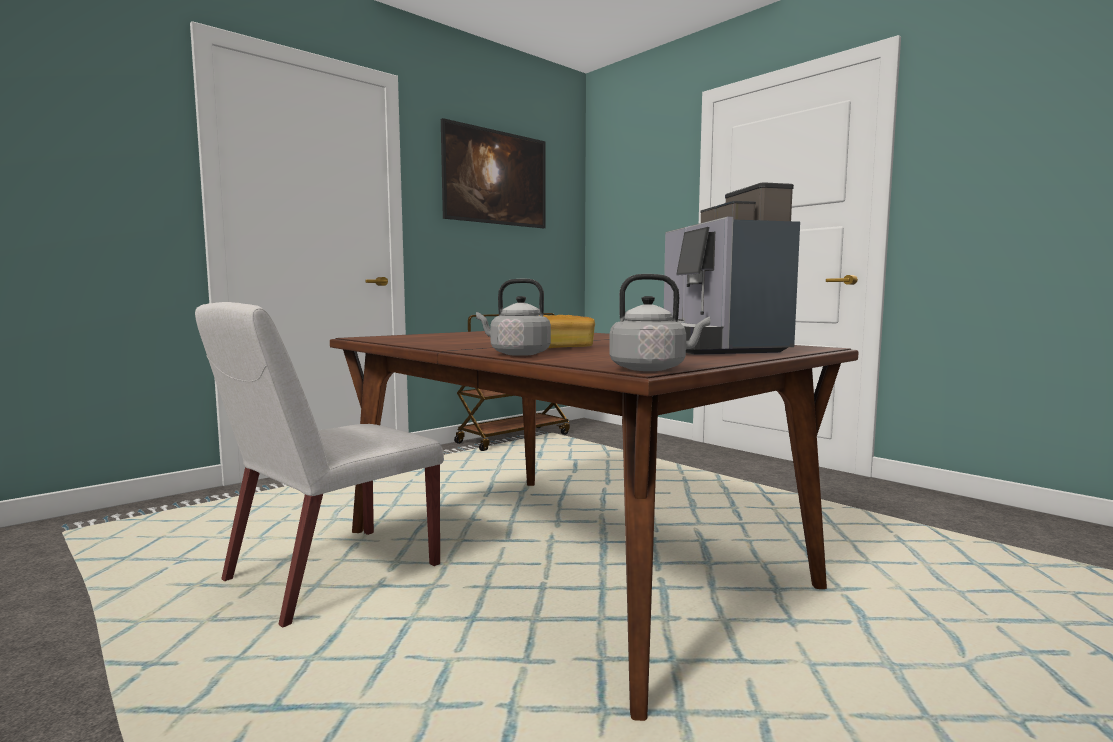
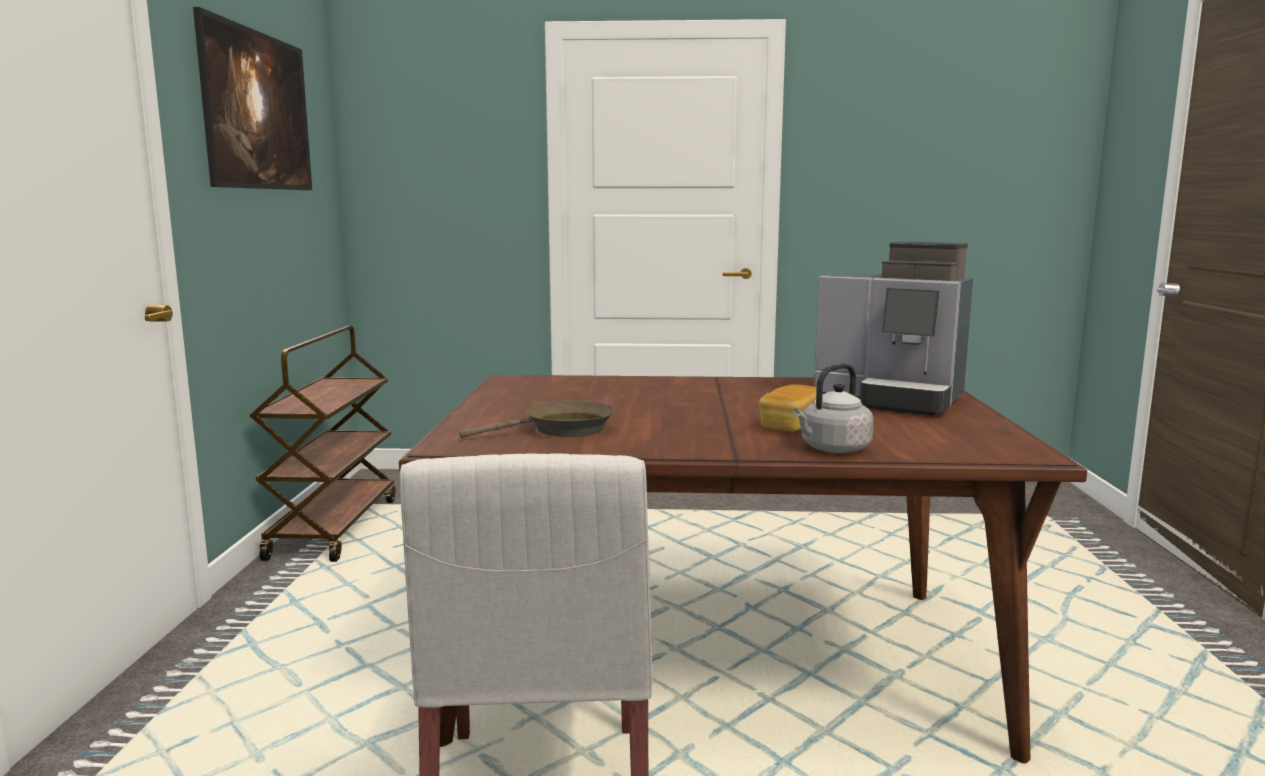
camera: 45 degrees left, 5 degrees up
grey kettle [609,274,711,371] -> none
none -> brown frying pan [459,400,615,438]

